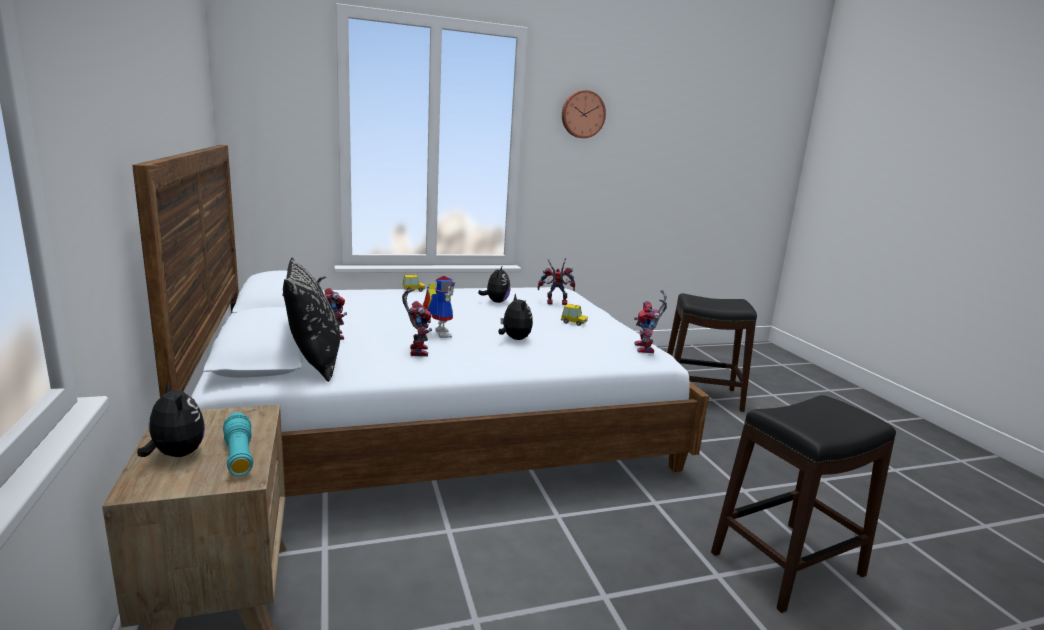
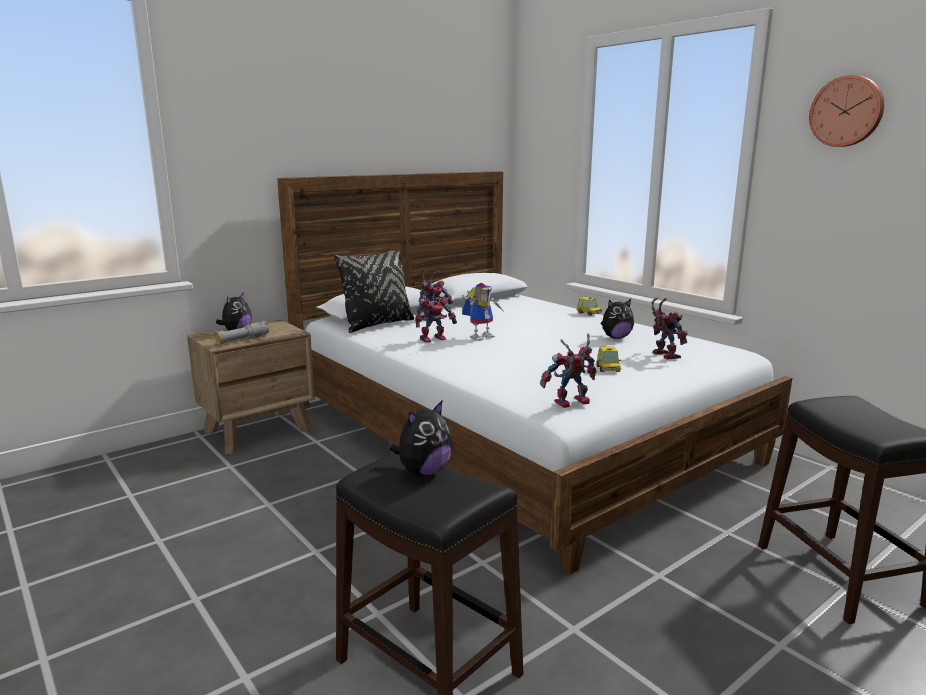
camera: 70 degrees right, 0 degrees up
turquoise flashlight [223,412,253,476] -> grey flashlight [215,321,269,344]
plush toy [499,294,533,340] -> plush toy moved to [390,400,453,476]

